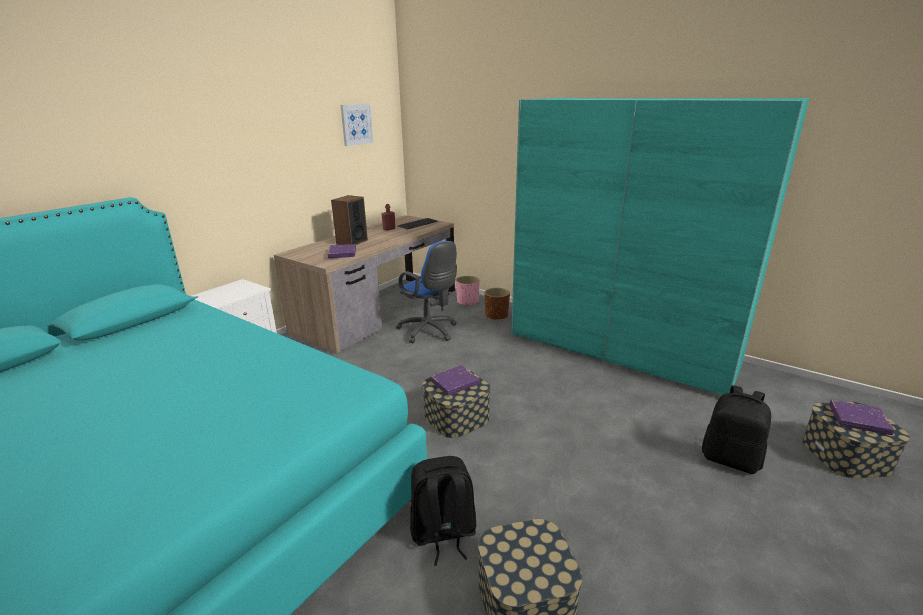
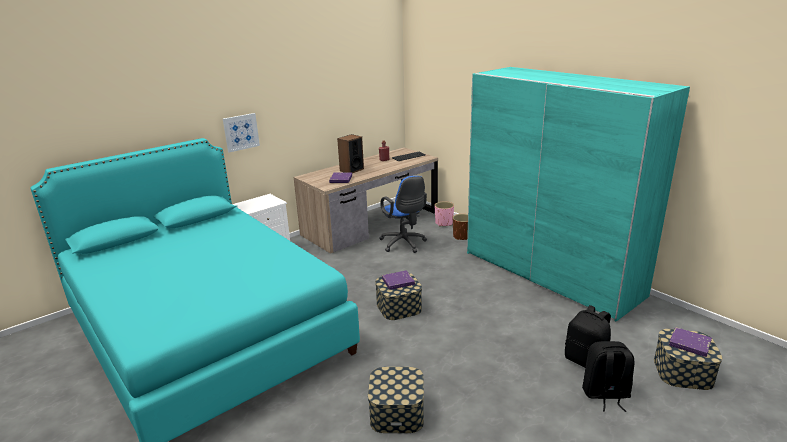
camera: 15 degrees right, 0 degrees up
picture [341,104,374,146] -> picture moved to [223,113,260,152]
black backpack [410,456,476,566] -> black backpack moved to [582,341,634,412]

